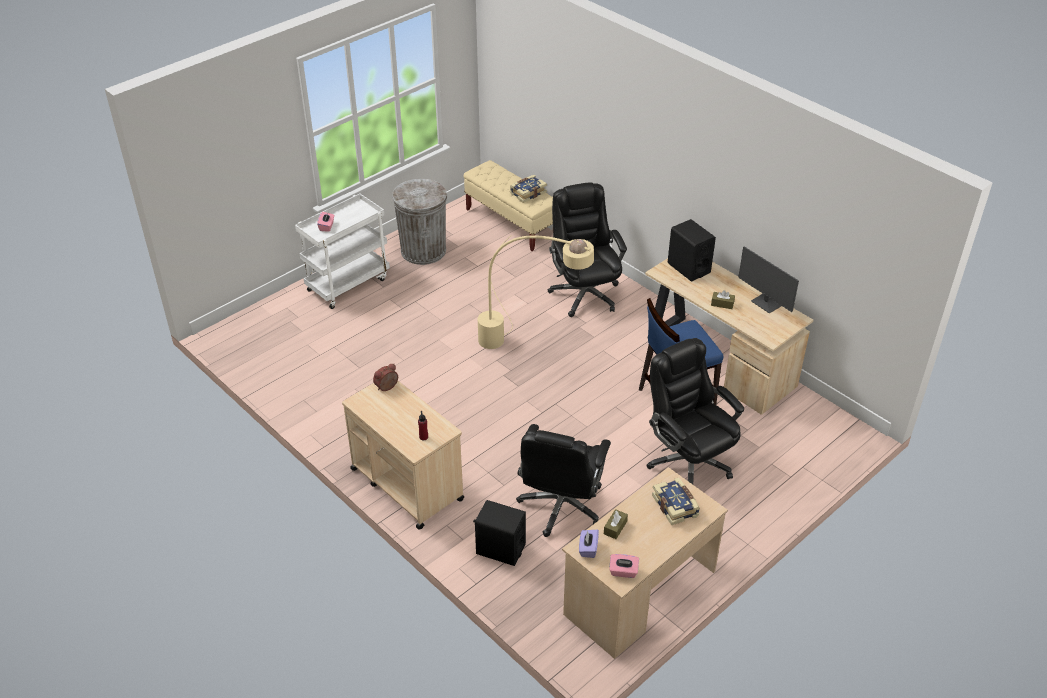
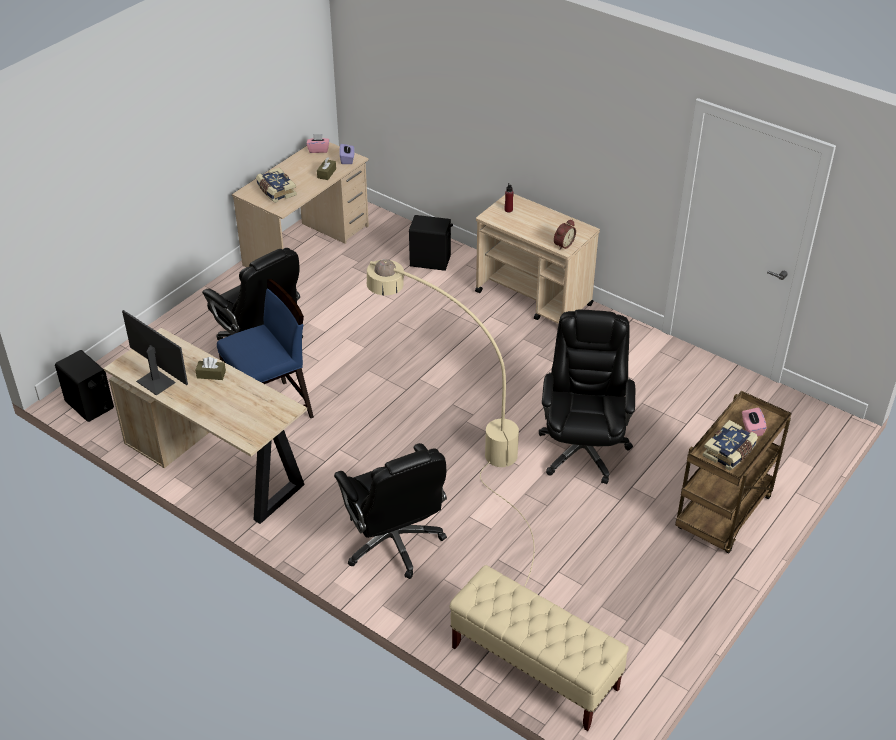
camera: 170 degrees right, 0 degrees up
white cart [295,194,390,309] -> brown cart [675,391,792,554]
grey trash can [392,179,447,265] -> none
book [510,175,547,203] -> book moved to [702,420,758,471]
black office chair [516,424,611,537] -> black office chair moved to [539,310,635,484]
black speaker [667,219,716,281] -> black speaker moved to [55,350,114,422]

